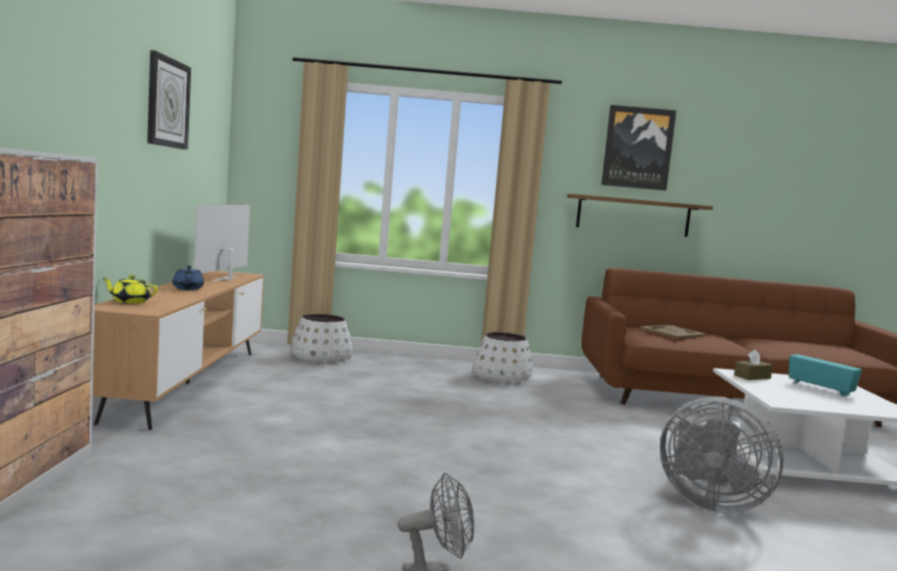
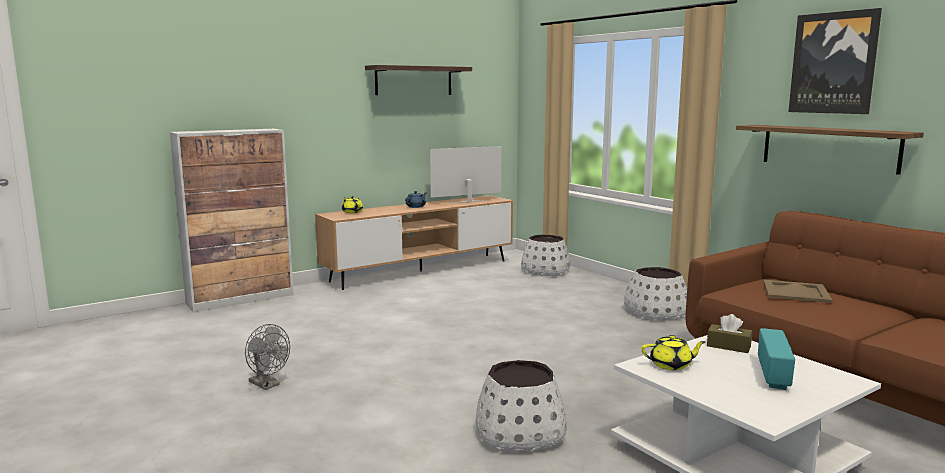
camera: 55 degrees right, 5 degrees up
wall clock [147,50,191,150] -> shelf [365,65,472,95]
grey fan [660,397,783,513] -> white planter [476,360,566,451]
none -> yellow teapot [641,335,706,370]

